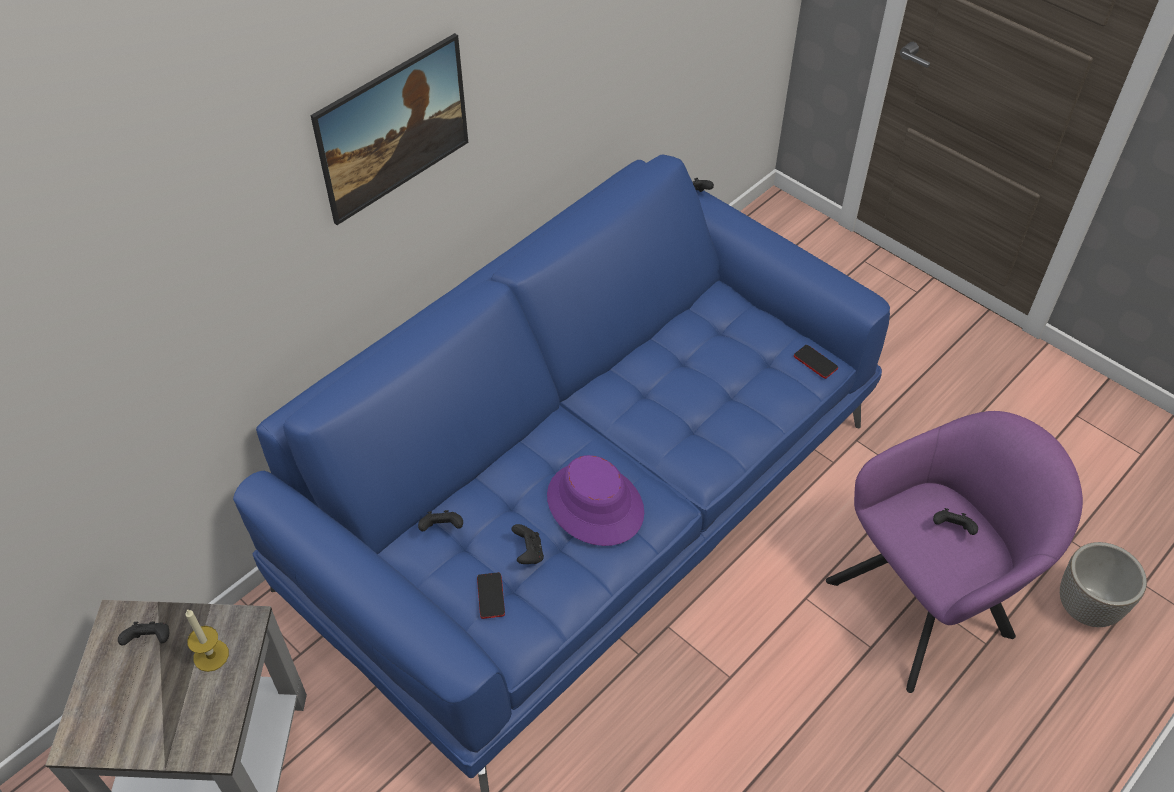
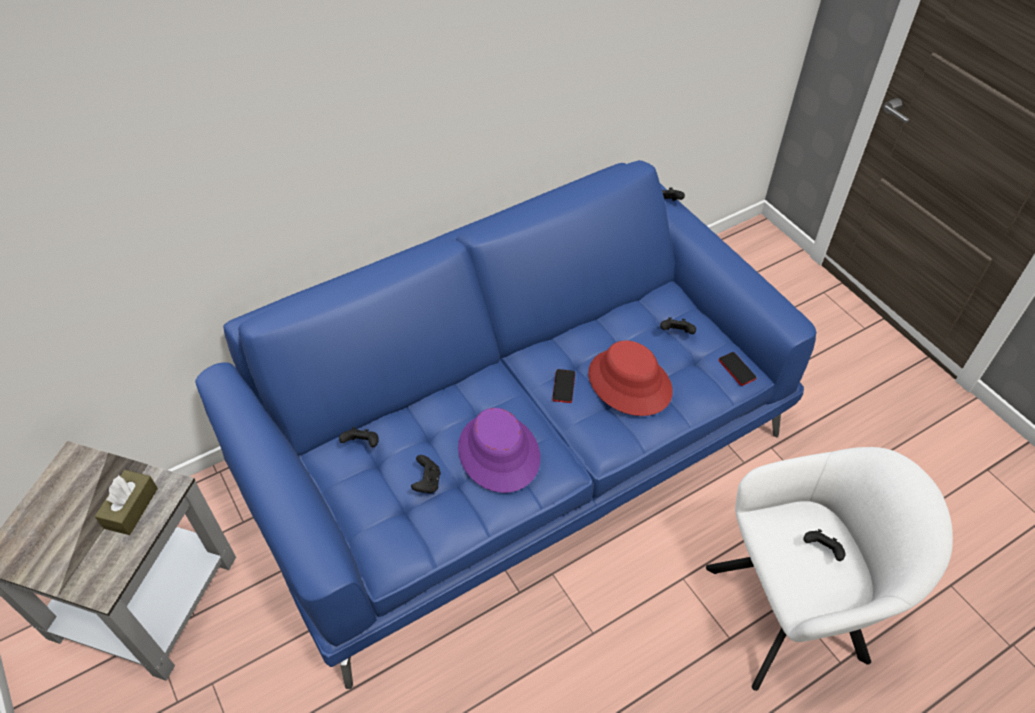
camera: 15 degrees right, 0 degrees up
black game controller [118,622,169,645] -> black game controller moved to [660,317,696,334]
candle [185,609,229,672] -> brown tissue box [95,470,158,535]
picture [310,33,468,225] -> none
phone [477,572,505,619] -> phone moved to [552,369,575,403]
purple armchair [826,411,1083,693] -> white armchair [706,447,953,691]
planter [1060,542,1147,627] -> none
none -> red hat [588,341,673,416]

